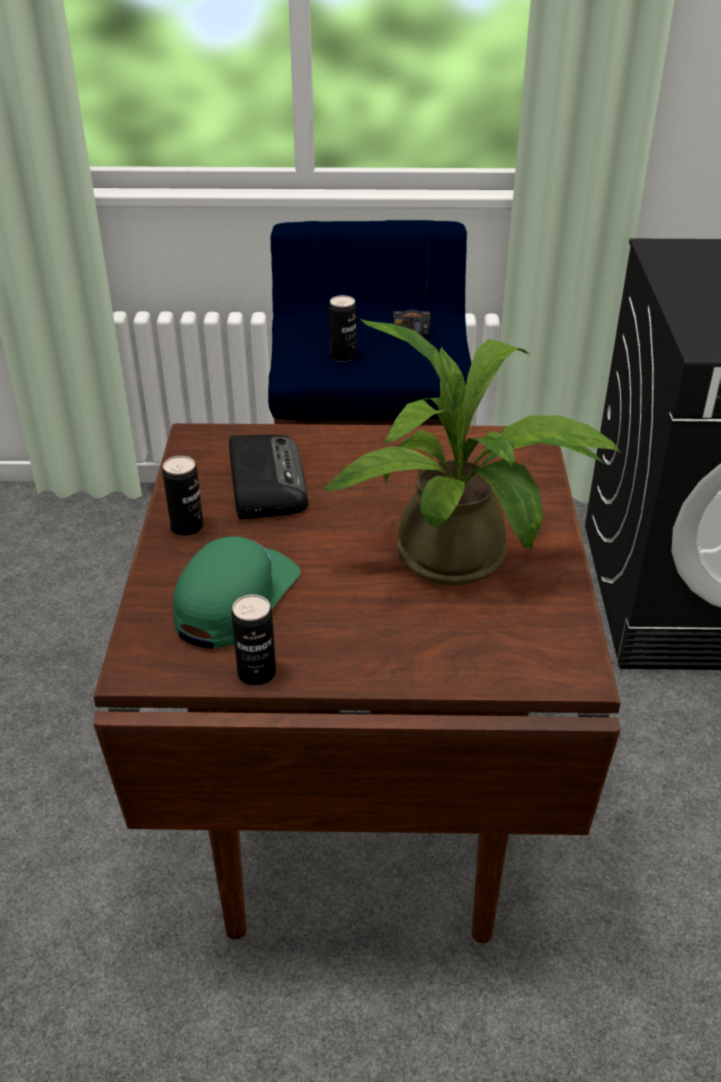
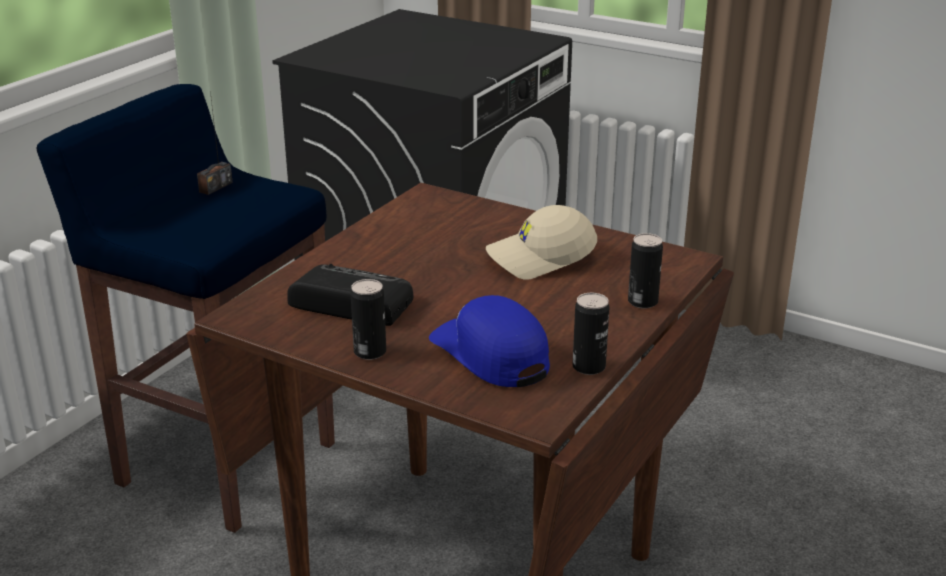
camera: 60 degrees left, 10 degrees down
green cap [173,536,301,649] -> blue cap [429,295,550,387]
potted plant [322,319,621,585] -> beige cap [486,205,597,280]
can [329,295,356,362] -> can moved to [628,233,663,309]

